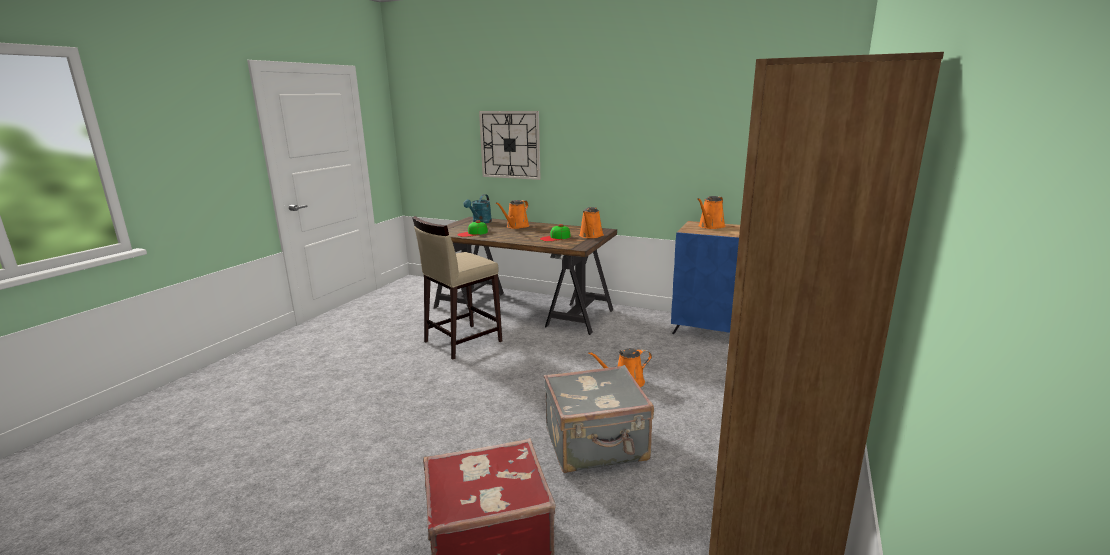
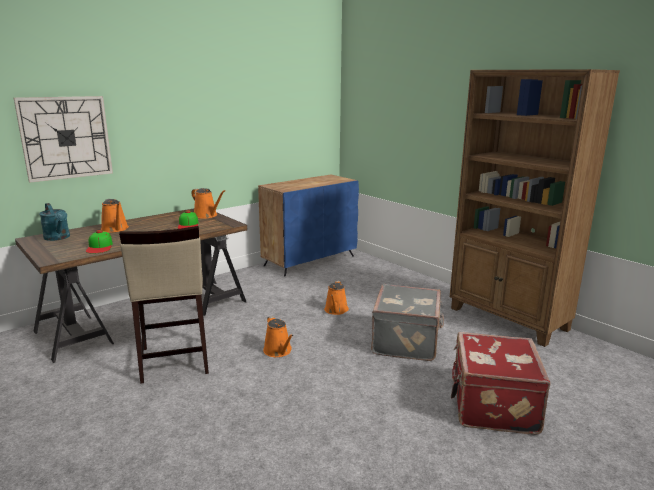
camera: 65 degrees left, 0 degrees up
orange watering can [697,196,726,229] -> orange watering can moved to [263,316,293,357]

